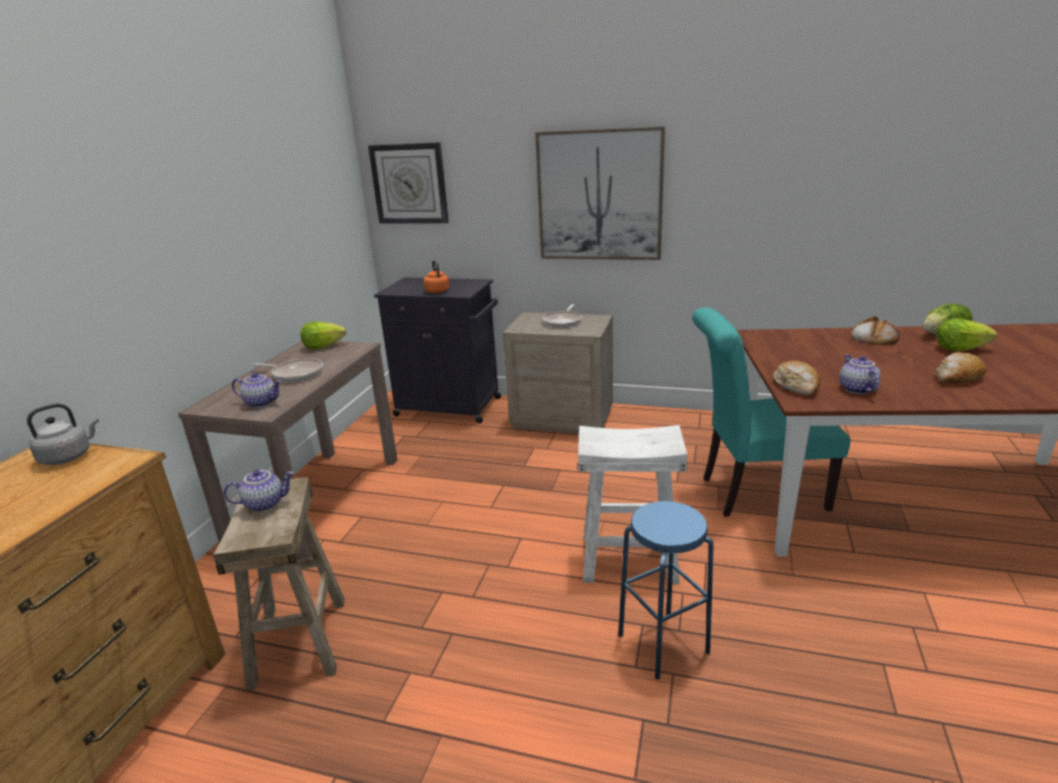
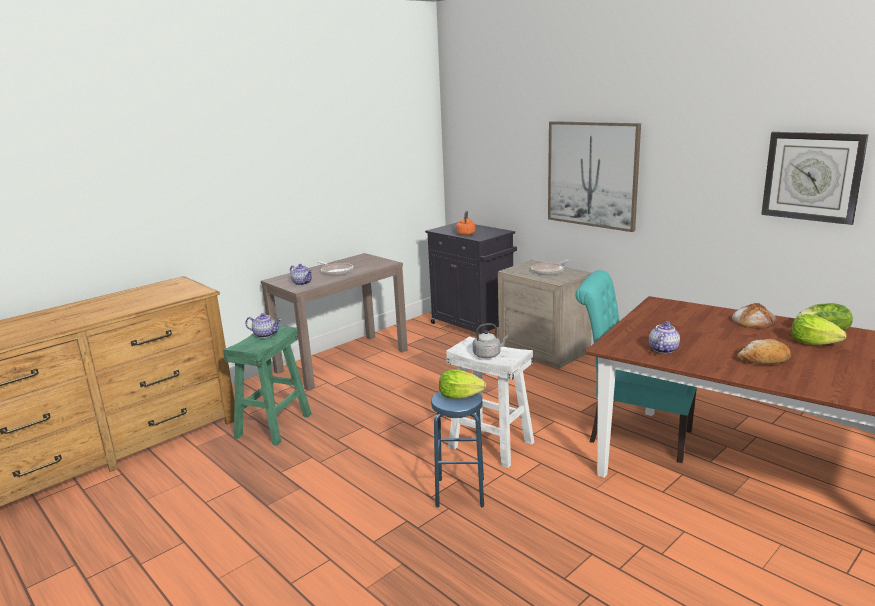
camera: 30 degrees right, 5 degrees down
grey kettle [27,404,99,465] -> grey kettle moved to [473,323,508,358]
beige stool [213,477,345,690] -> green stool [223,326,312,446]
lettuce [301,322,346,349] -> lettuce moved to [439,369,486,399]
wall clock [368,142,449,224] -> wall clock moved to [761,132,869,225]
bread [773,361,820,396] -> none

